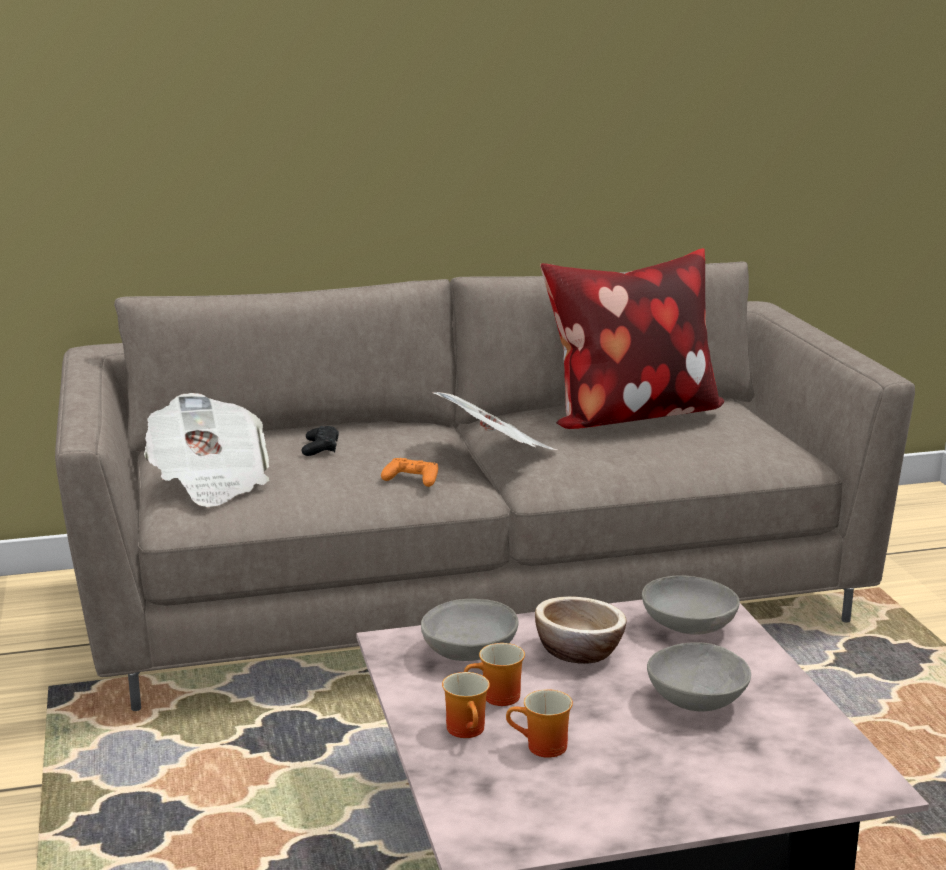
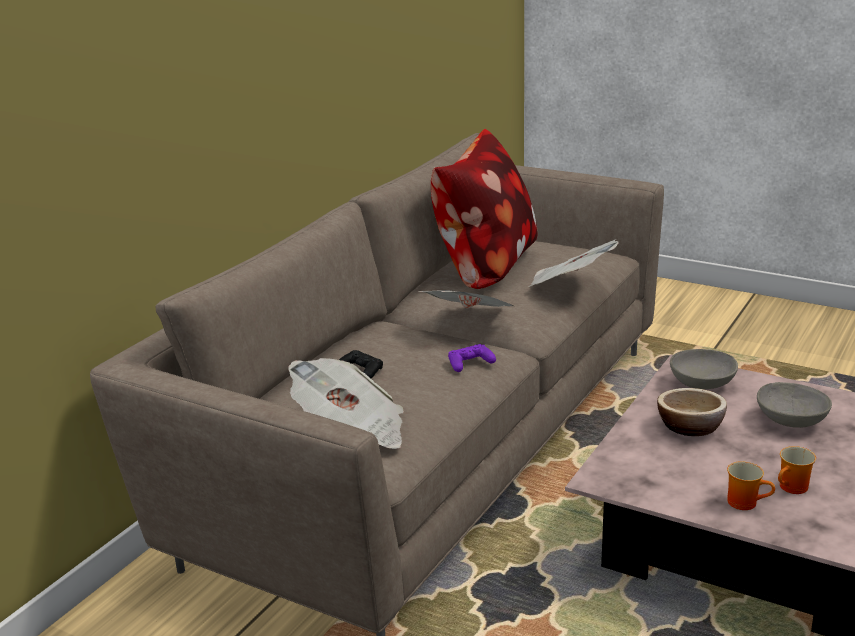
camera: 45 degrees left, 5 degrees up
orange game controller [381,458,438,487] -> purple game controller [448,344,496,372]
grey bowl [421,599,519,661] -> none
mug [464,643,525,706] -> none
none -> newspaper [528,239,619,287]

